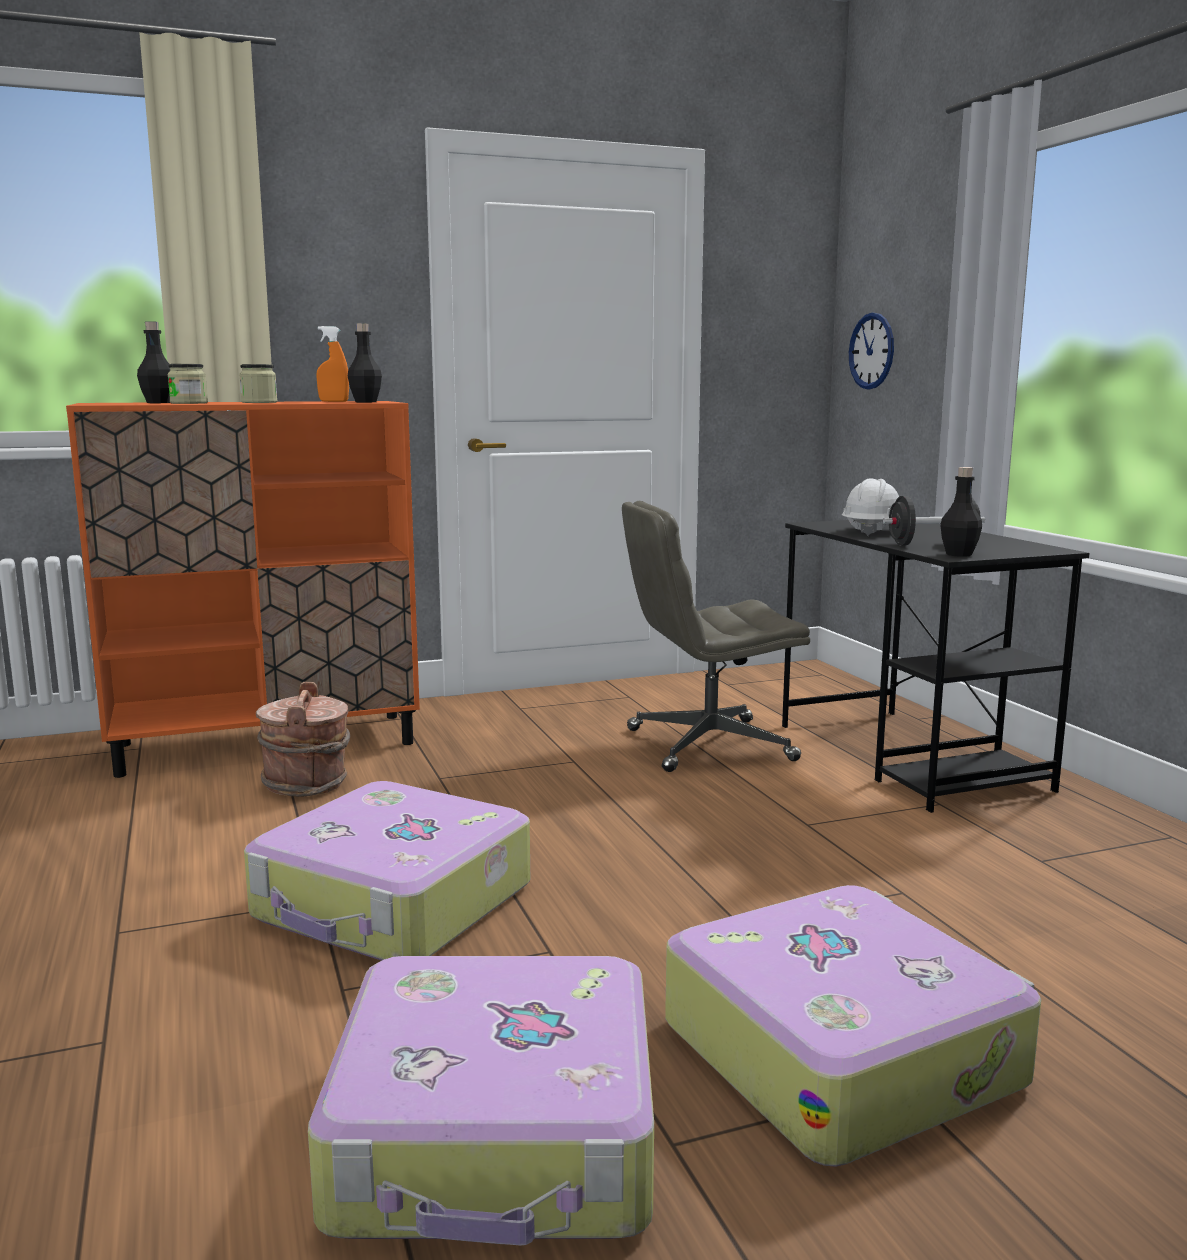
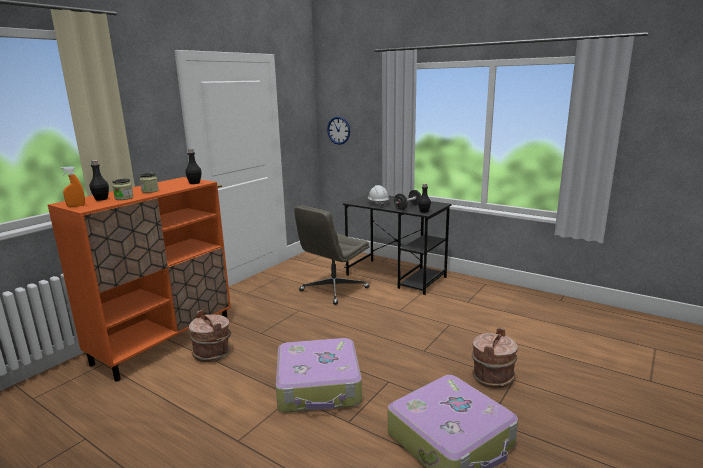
camera: 35 degrees left, 5 degrees up
orange spray bottle [316,326,349,402] -> orange spray bottle moved to [61,166,85,207]
suitcase [665,885,1041,1167] -> brown bucket [472,327,518,388]

